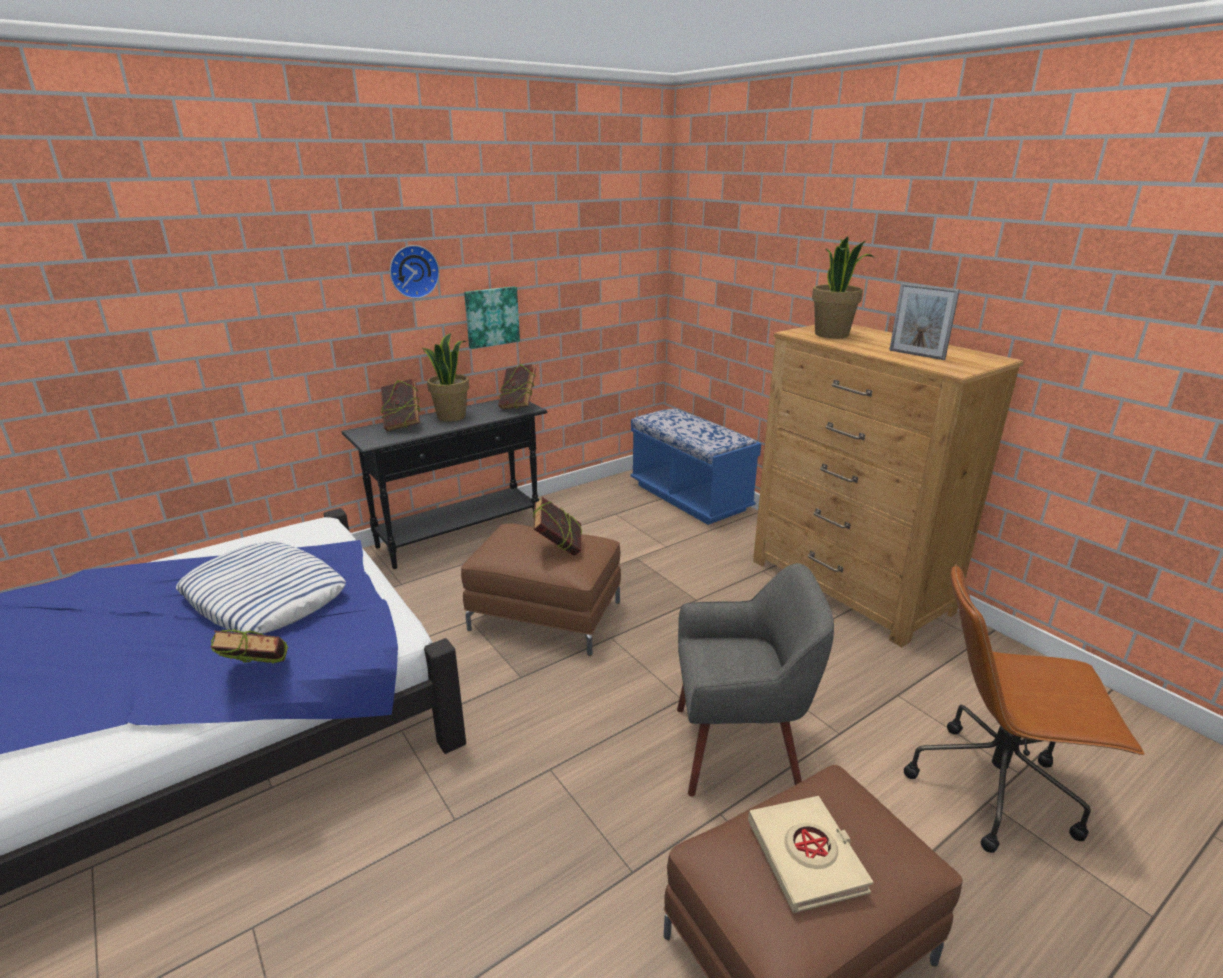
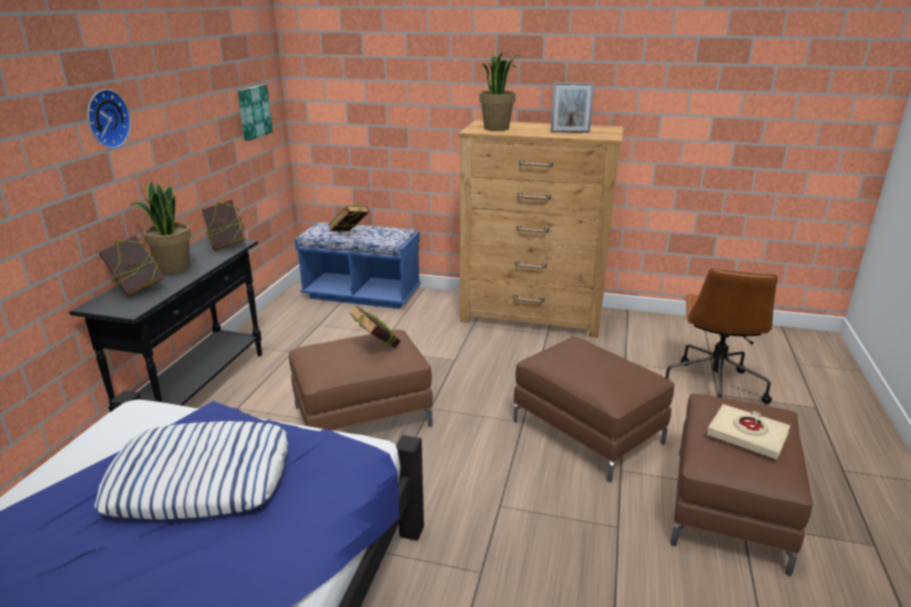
camera: 40 degrees left, 0 degrees up
book [210,629,288,664] -> book moved to [328,205,369,232]
picture [464,286,520,349] -> picture moved to [238,85,273,141]
grey armchair [677,563,834,797] -> brown ottoman [513,337,674,482]
brown office chair [904,564,1145,853] -> brown office chair turned 45 degrees counterclockwise [665,268,778,404]

